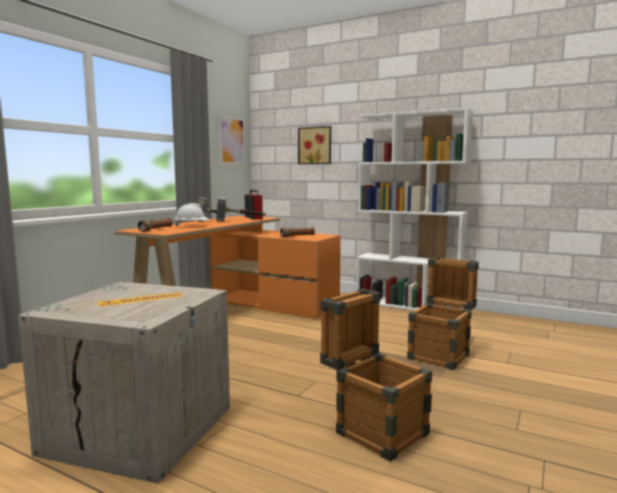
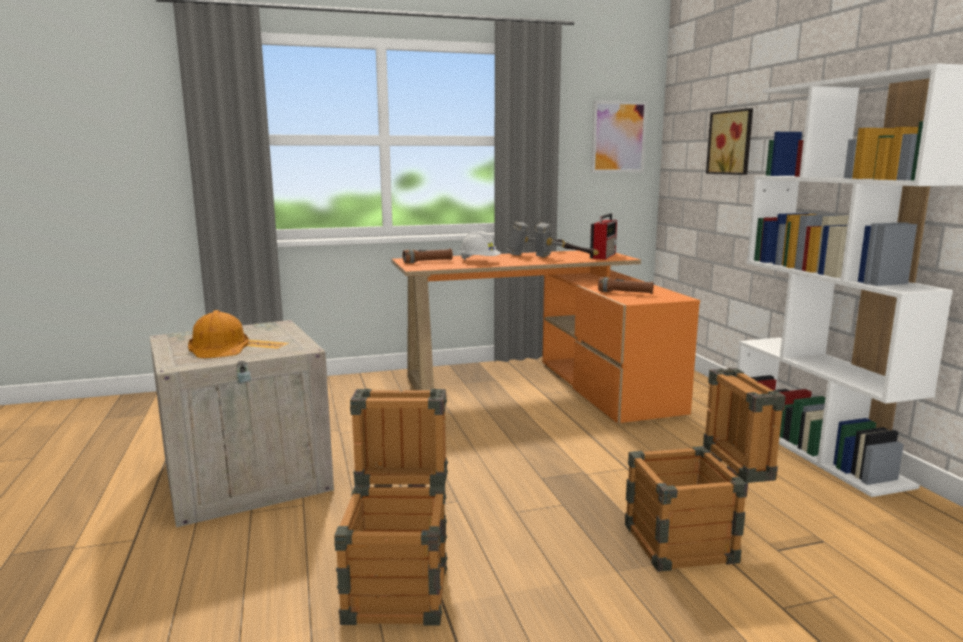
camera: 45 degrees right, 5 degrees up
none -> orange hard hat [188,310,249,358]

